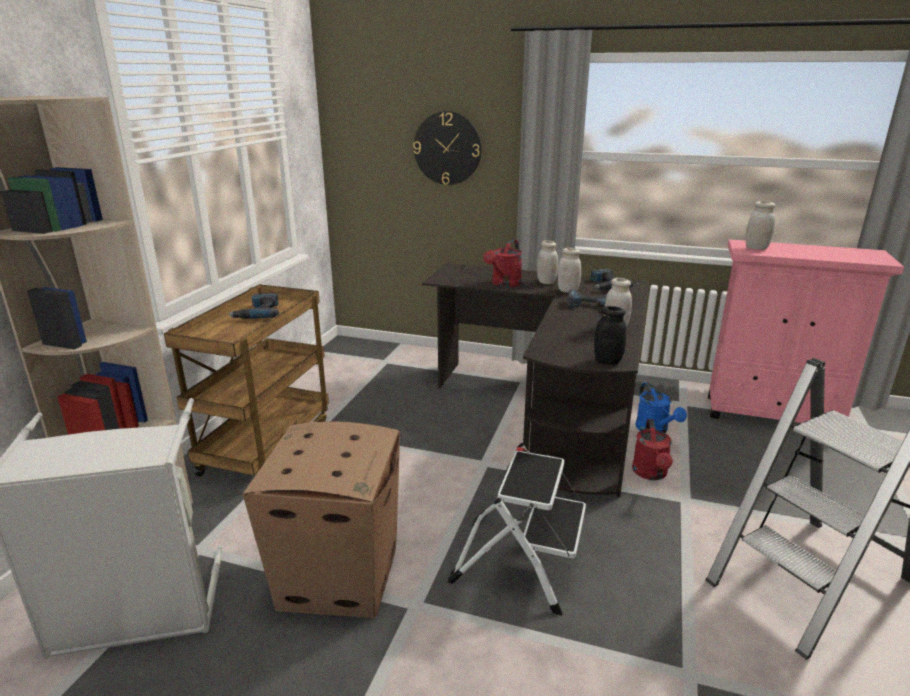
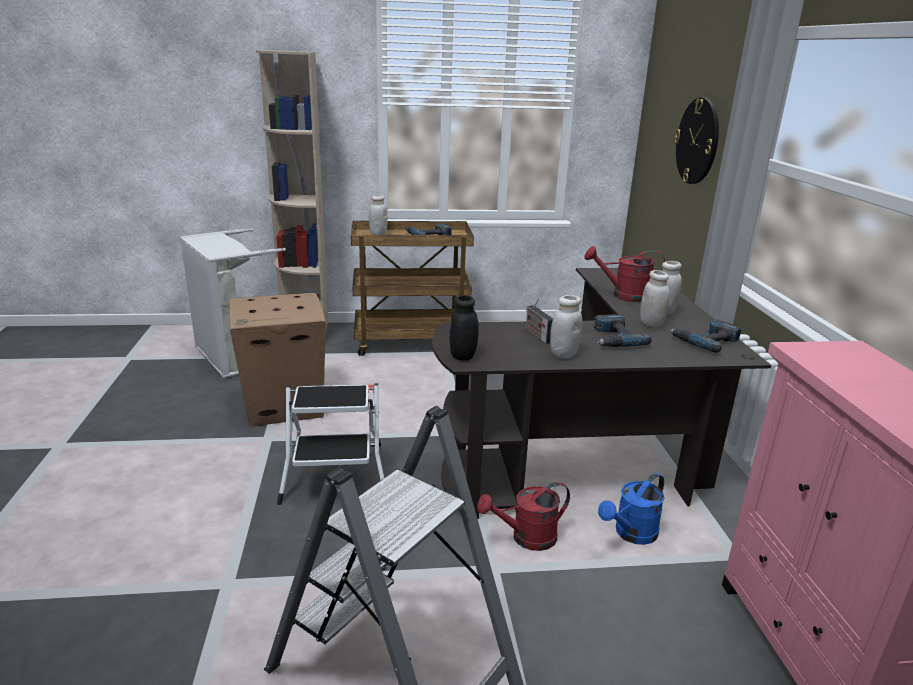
camera: 65 degrees right, 0 degrees up
white jar [745,201,775,250] -> white jar moved to [369,195,388,235]
none -> radio [526,298,553,344]

